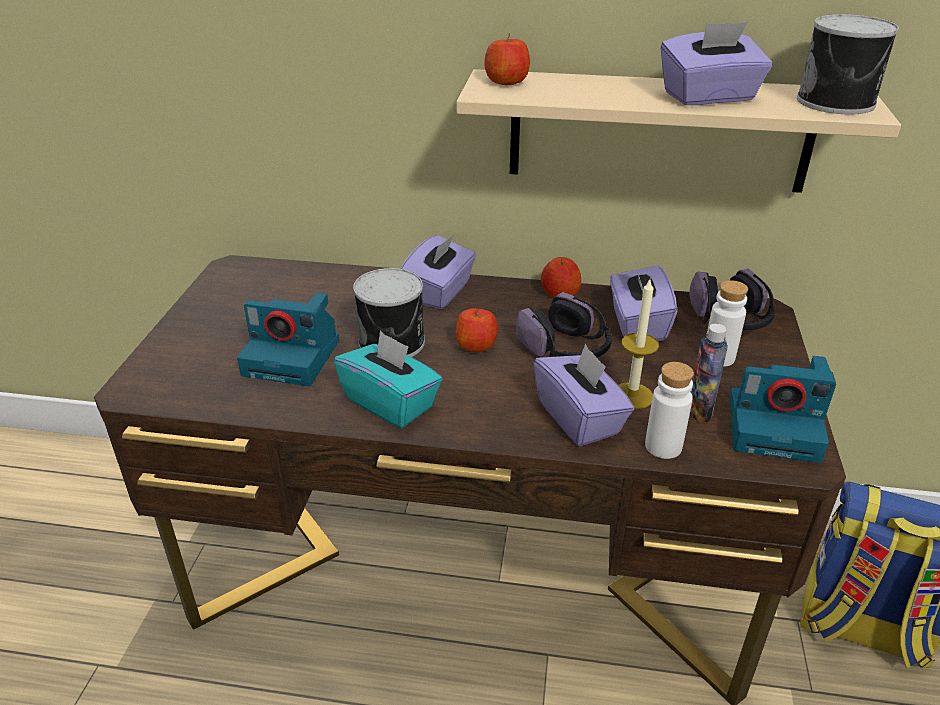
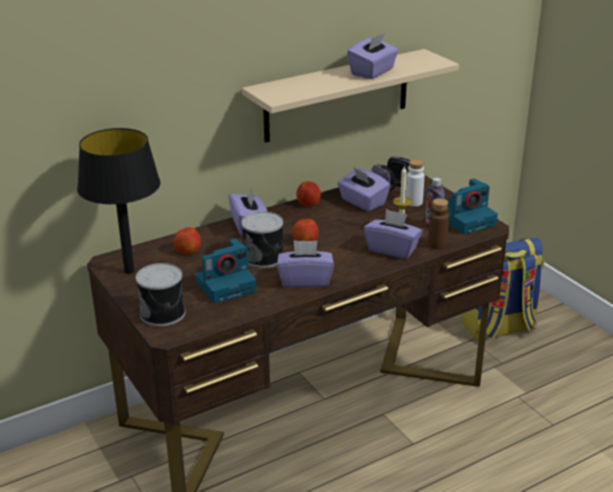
camera: 40 degrees left, 5 degrees down
turquoise tissue box [334,331,442,428] -> purple tissue box [277,240,334,288]
apple [484,33,530,85] -> apple moved to [174,227,201,254]
headphones [516,292,612,358] -> none
white bottle [645,362,694,459] -> brown bottle [428,198,449,249]
can [797,14,899,115] -> can moved to [136,263,186,327]
none -> black table lamp [77,128,161,274]

